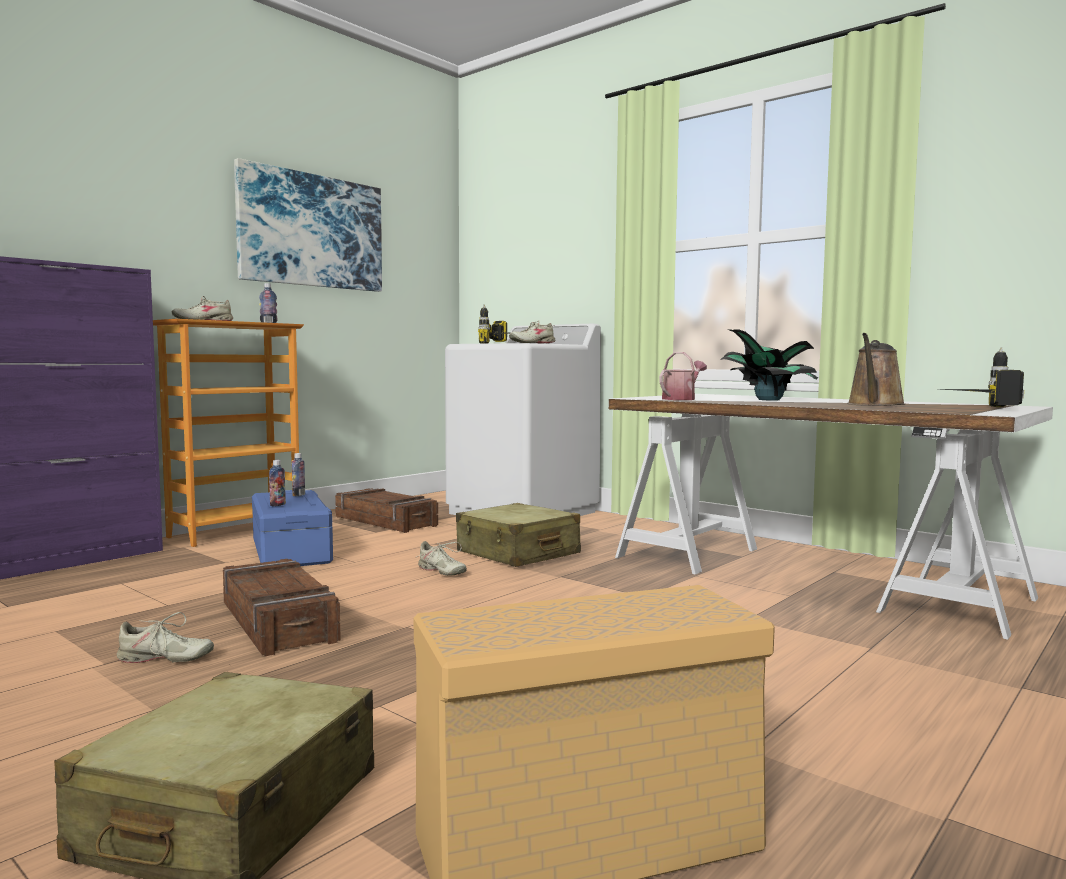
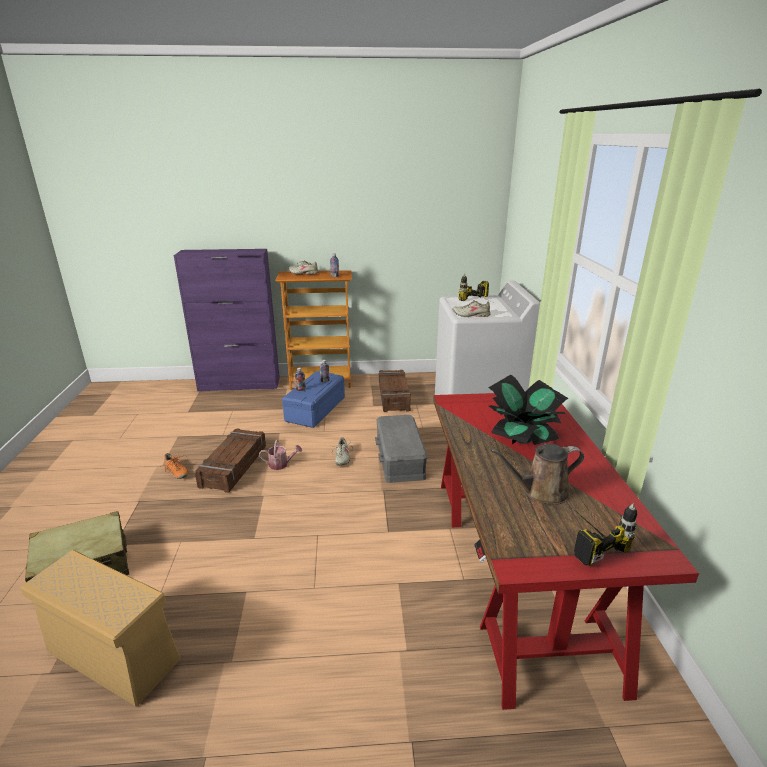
camera: 45 degrees right, 20 degrees up
beige shoe [117,612,214,663] -> orange shoe [159,453,189,479]
picture [234,158,382,292] -> none
beige suitcase [456,503,581,567] -> grey storage box [375,415,427,483]
white desk [609,394,1053,640] -> red desk [433,393,699,710]
watering can [659,352,707,400] -> watering can moved to [259,440,302,470]

